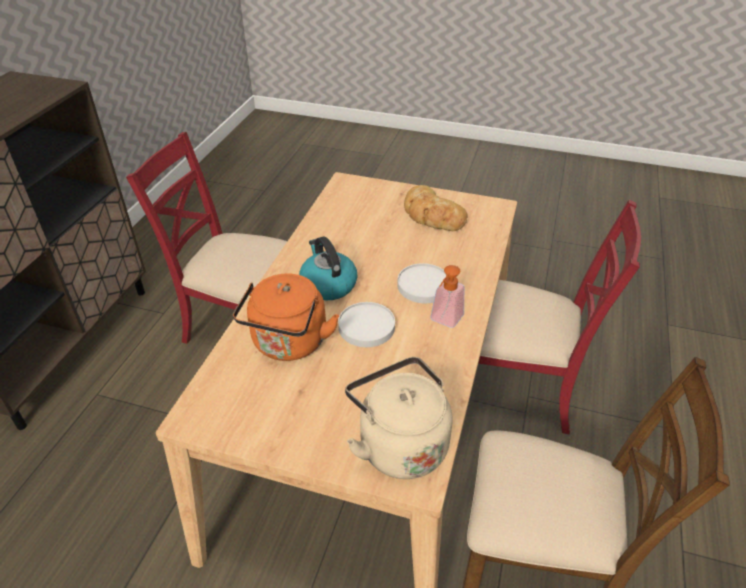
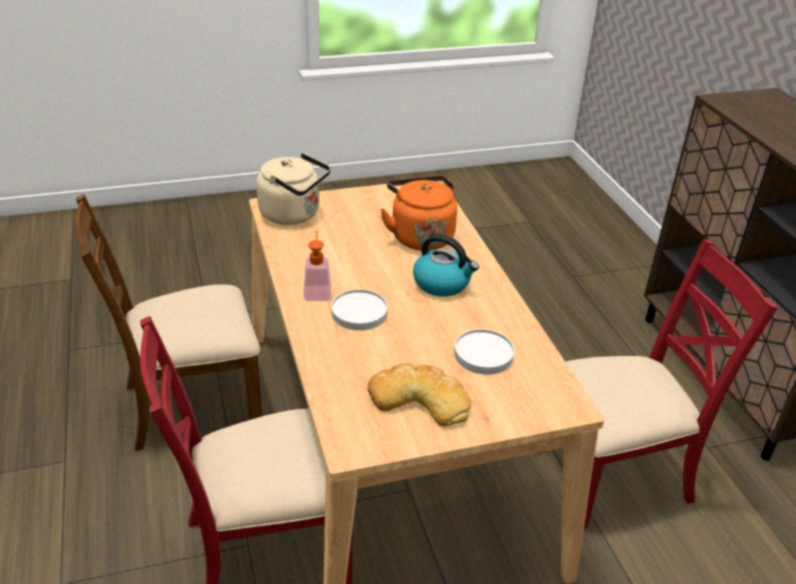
camera: 145 degrees right, 5 degrees down
white plate [338,302,395,347] -> white plate moved to [454,329,514,374]

